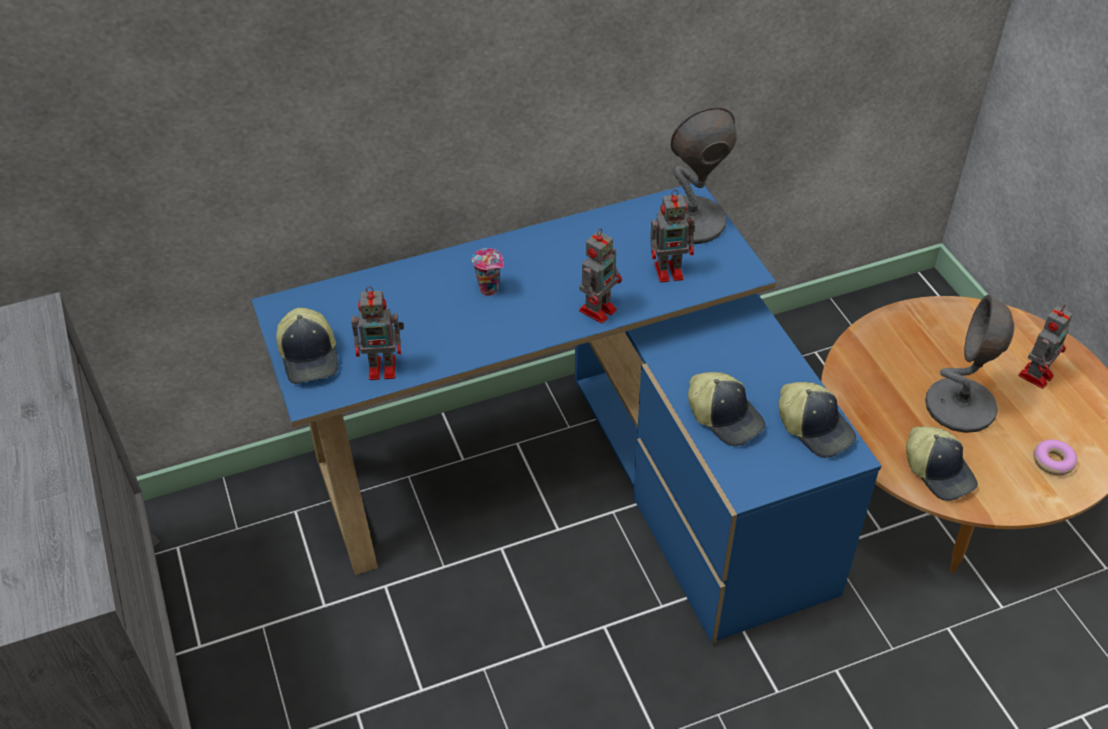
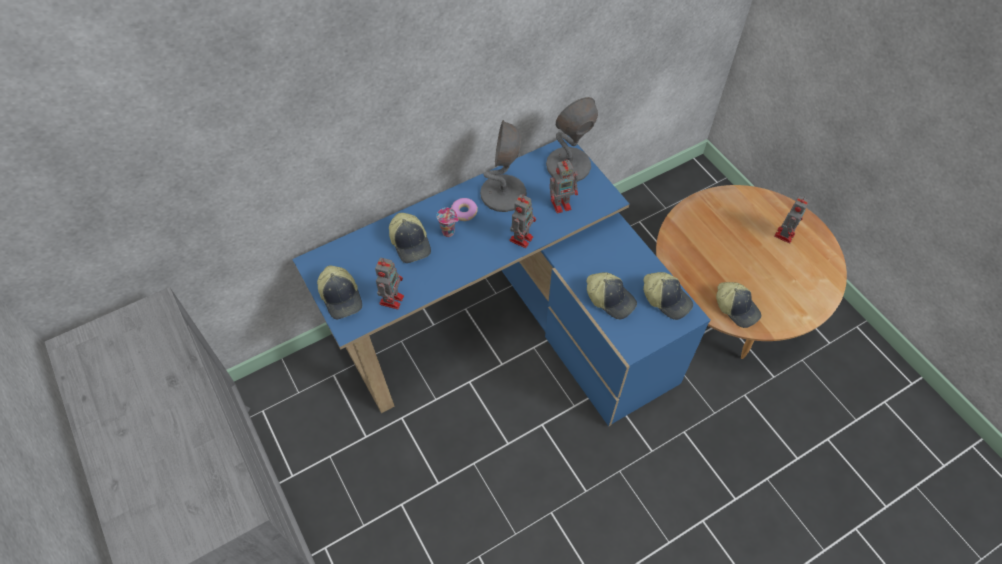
camera: 10 degrees left, 10 degrees up
toy robot [351,286,404,380] -> toy robot turned 60 degrees counterclockwise [375,258,404,309]
grey table lamp [925,295,1015,433] -> grey table lamp moved to [480,120,527,212]
donut [1033,439,1077,475] -> donut moved to [451,198,478,221]
none -> cap [389,213,431,263]

